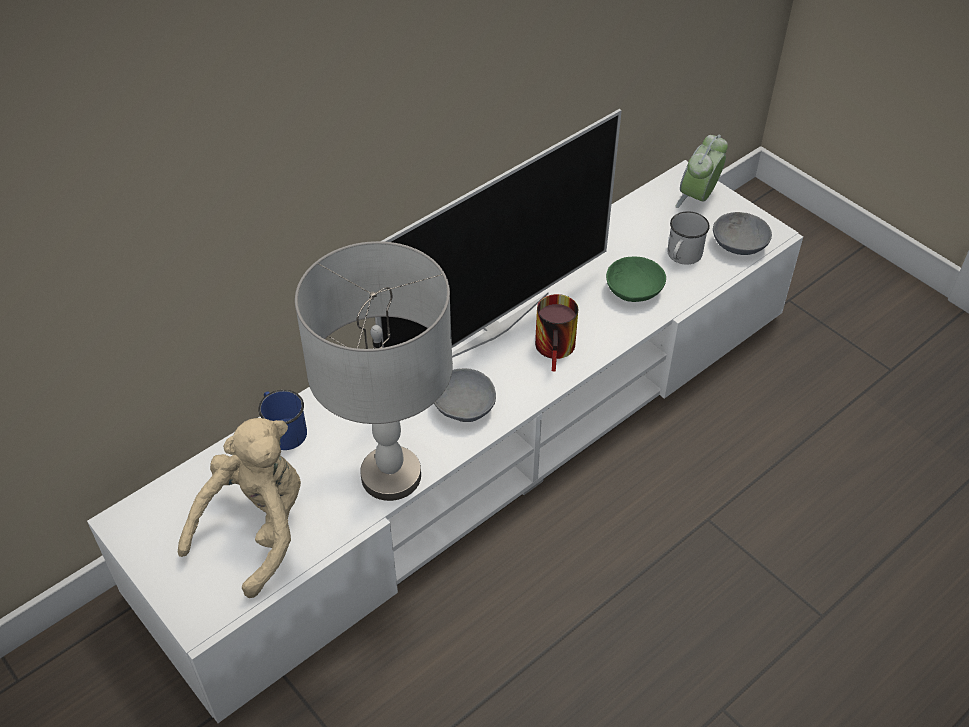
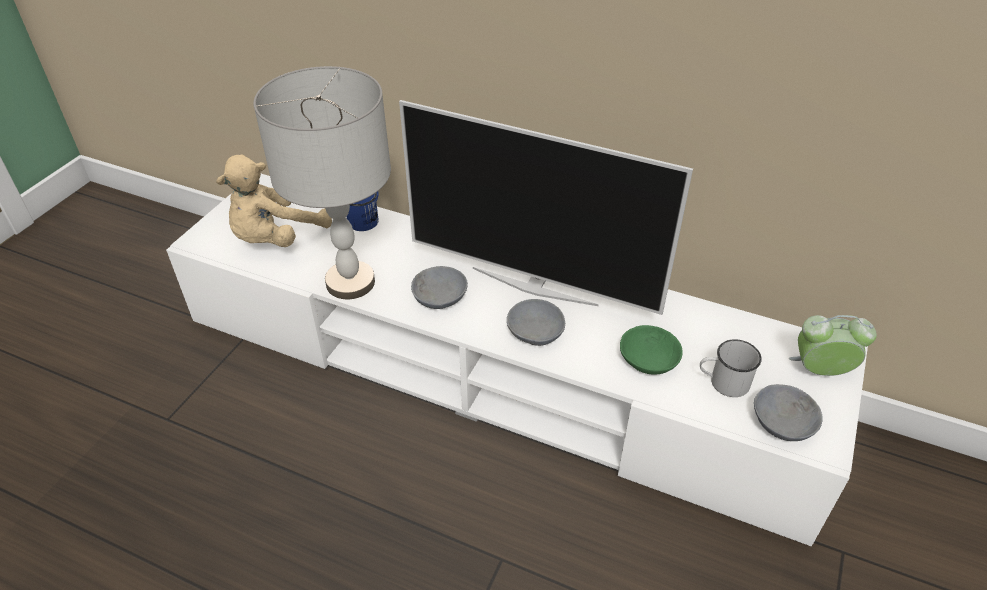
camera: 65 degrees right, 5 degrees down
beige plush toy [178,418,301,598] -> beige plush toy turned 120 degrees clockwise [216,154,332,247]
mug [535,294,578,372] -> grey bowl [507,299,565,346]

